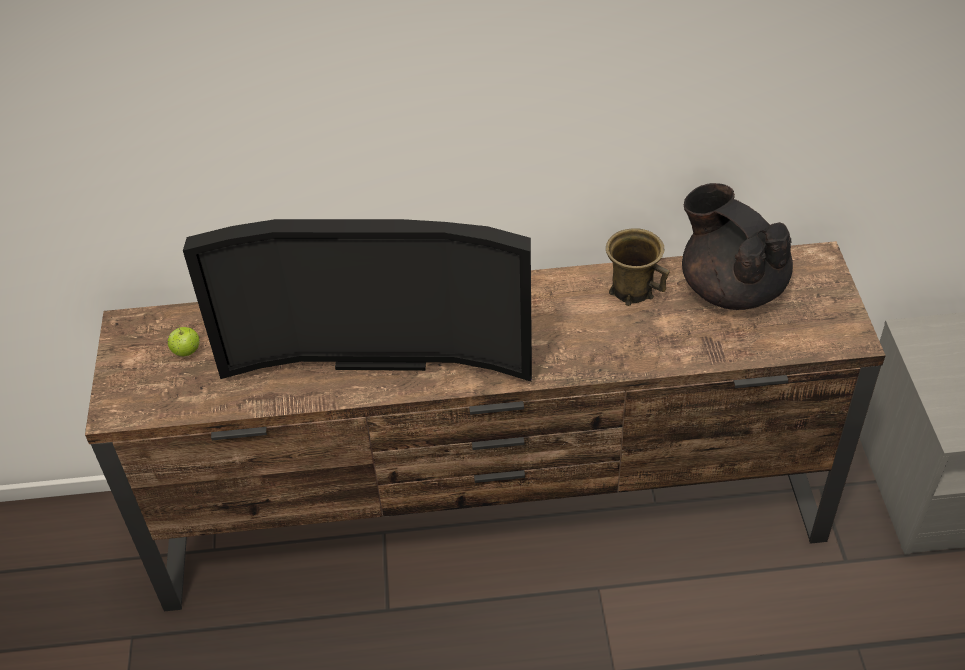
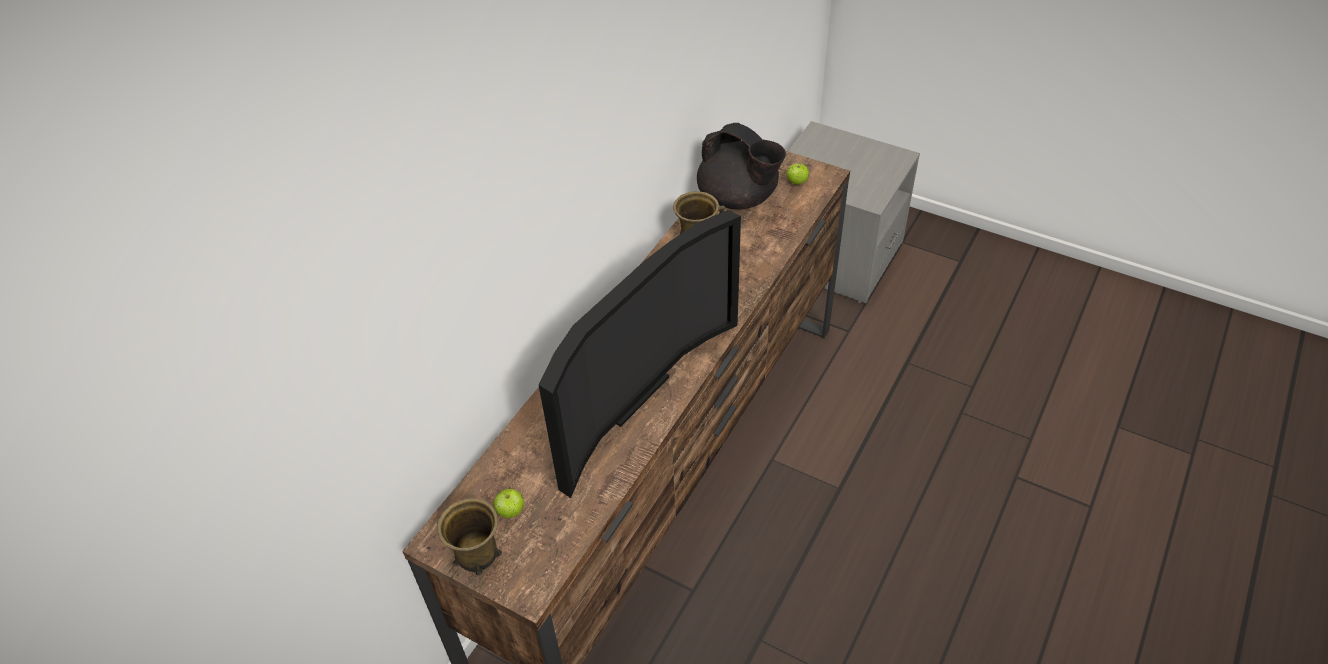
camera: 55 degrees left, 0 degrees up
black teapot [682,183,793,310] -> black teapot turned 135 degrees counterclockwise [697,123,786,210]
none -> brown mug [437,498,502,575]
none -> apple [786,163,809,185]

